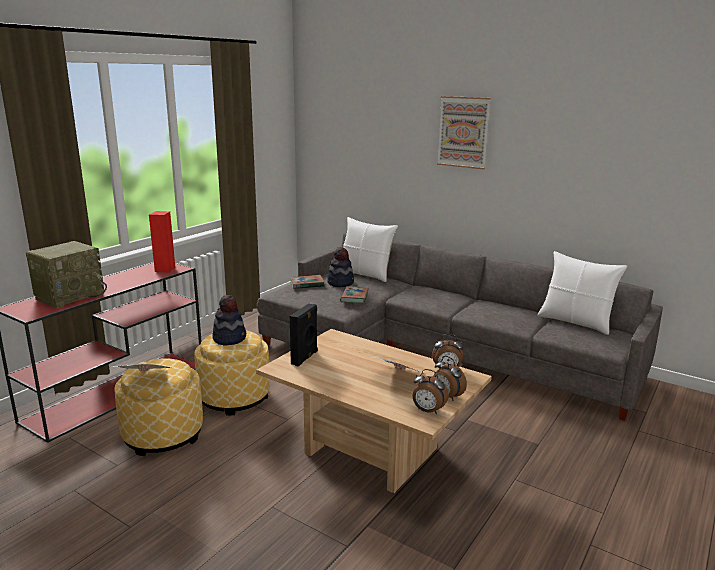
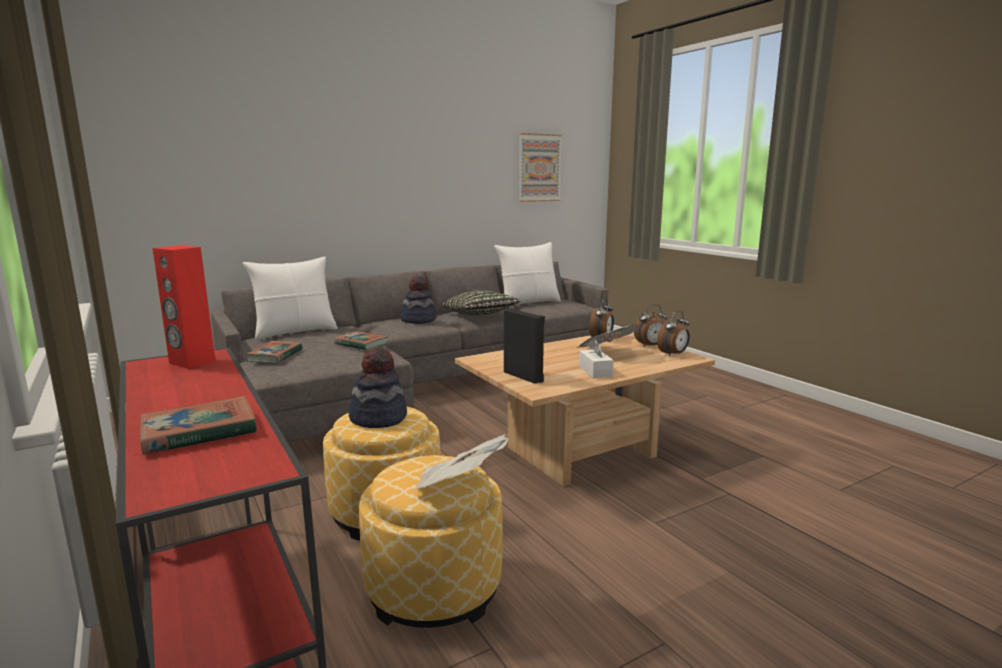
camera: 65 degrees left, 5 degrees down
radio [26,241,107,308] -> book [140,396,257,455]
hat [327,247,354,287] -> hat moved to [400,276,436,324]
picture [437,96,491,169] -> picture moved to [519,133,562,202]
none -> pillow [442,290,521,316]
none -> white tissue box [579,339,614,378]

